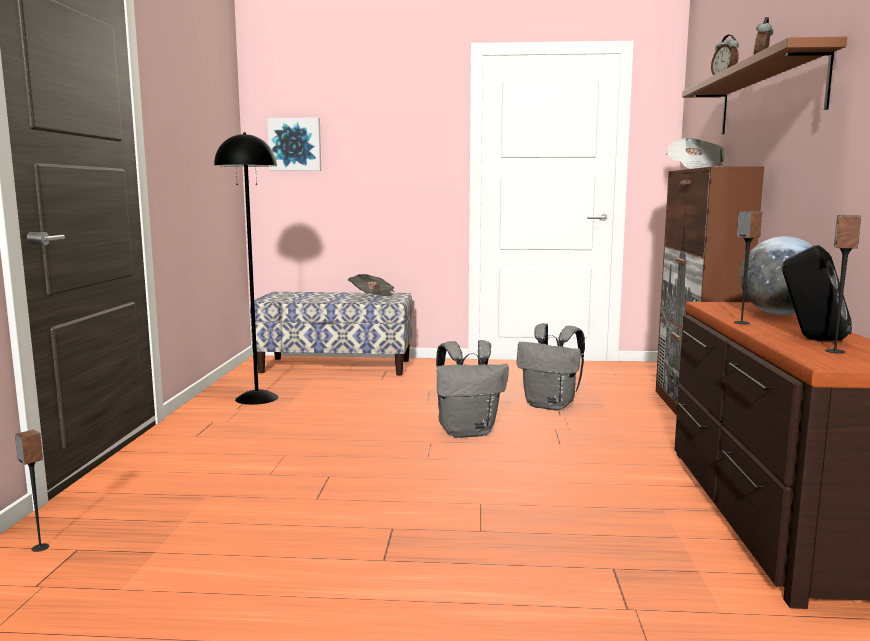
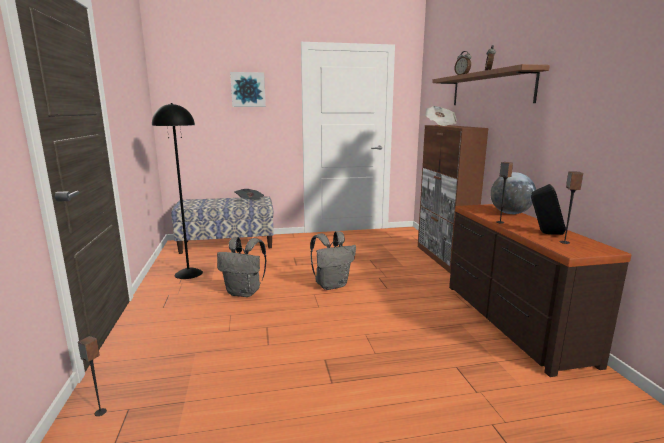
camera: 15 degrees left, 5 degrees up
picture [267,118,321,171] -> picture moved to [230,72,266,107]
grey backpack [516,323,585,411] -> grey backpack moved to [217,237,266,297]

